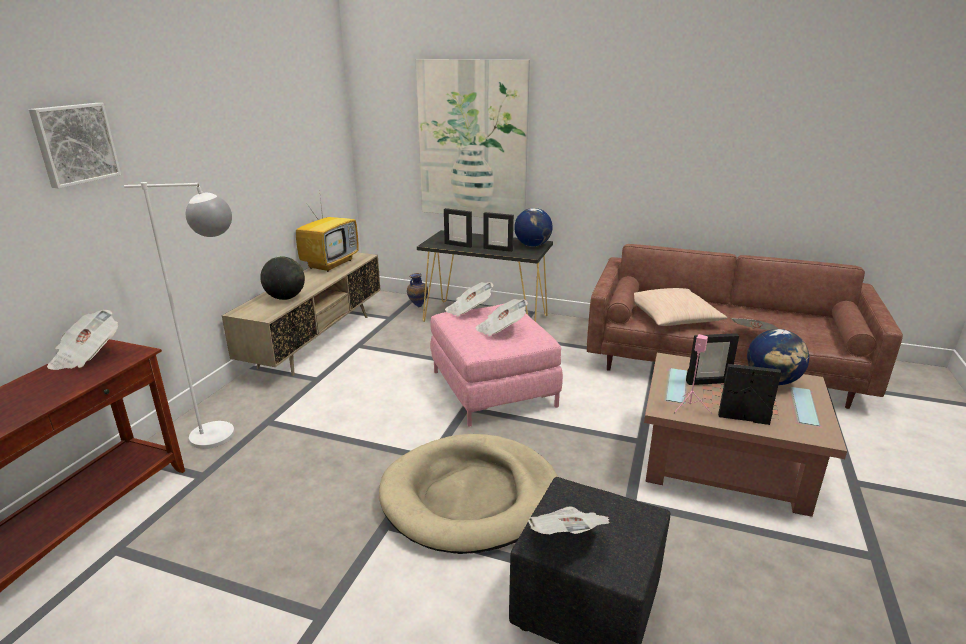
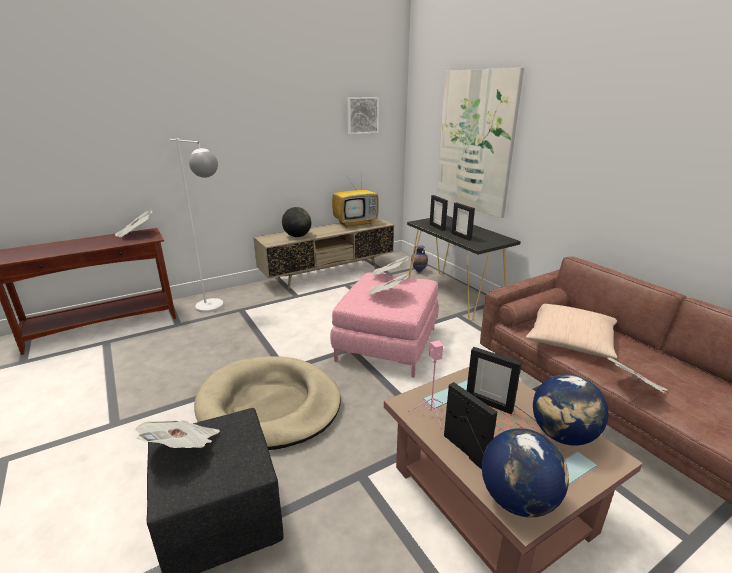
camera: 40 degrees right, 0 degrees up
picture [29,103,121,189] -> picture moved to [347,97,379,134]
globe [514,208,553,247] -> globe moved to [482,428,569,517]

